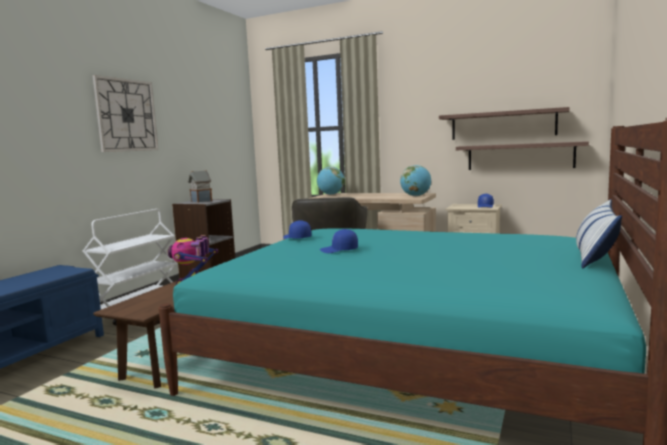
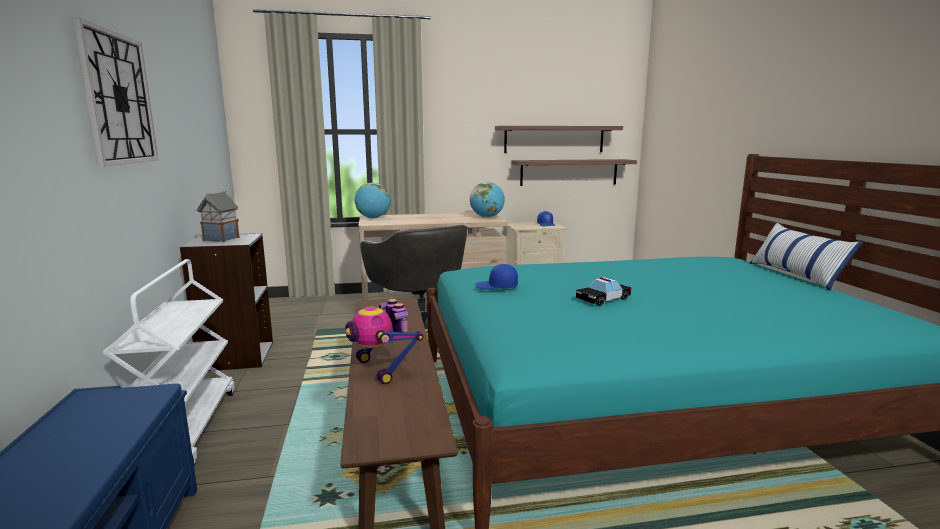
camera: 35 degrees left, 5 degrees up
blue cap [320,229,358,253] -> toy car [576,277,631,306]

